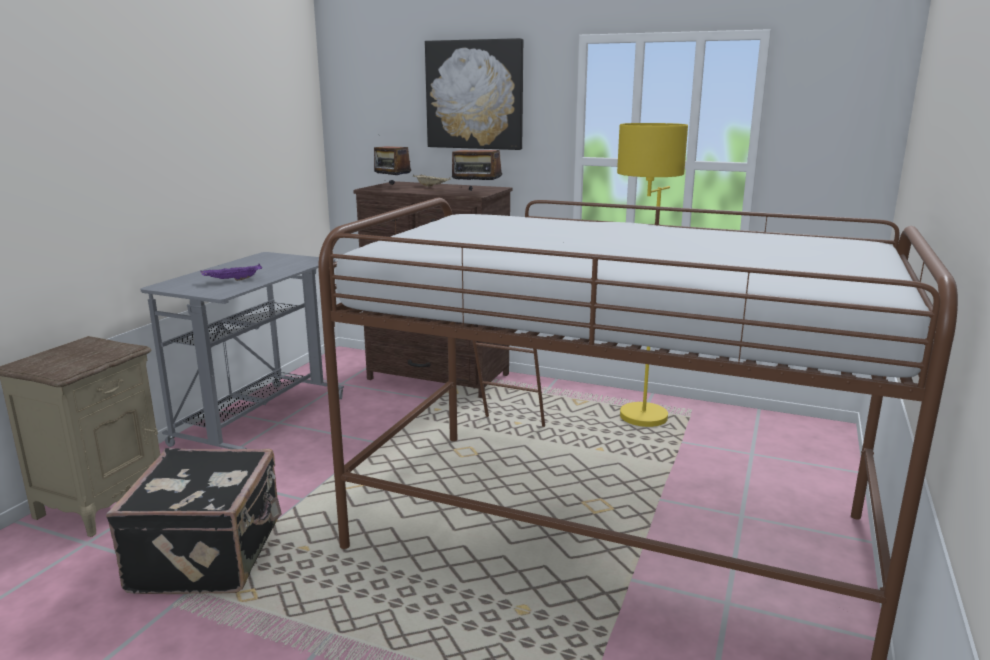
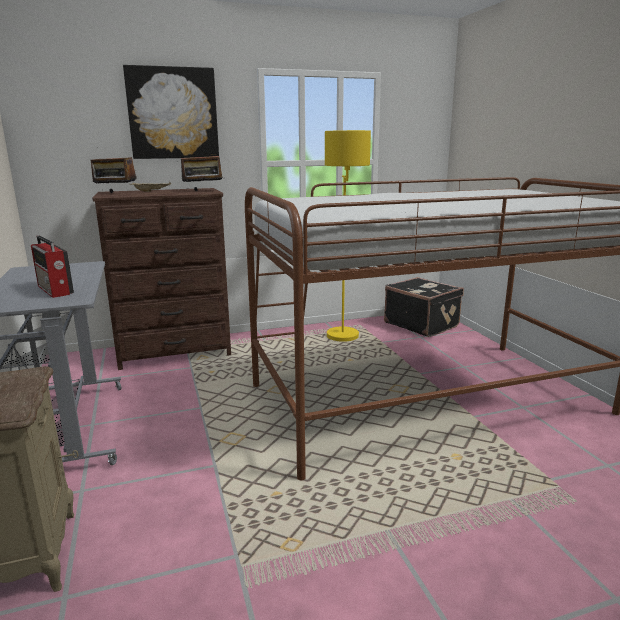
camera: 40 degrees left, 0 degrees up
black suitcase [106,448,282,594] -> black suitcase moved to [384,277,464,337]
purple tray [200,264,262,281] -> radio [31,236,74,298]

